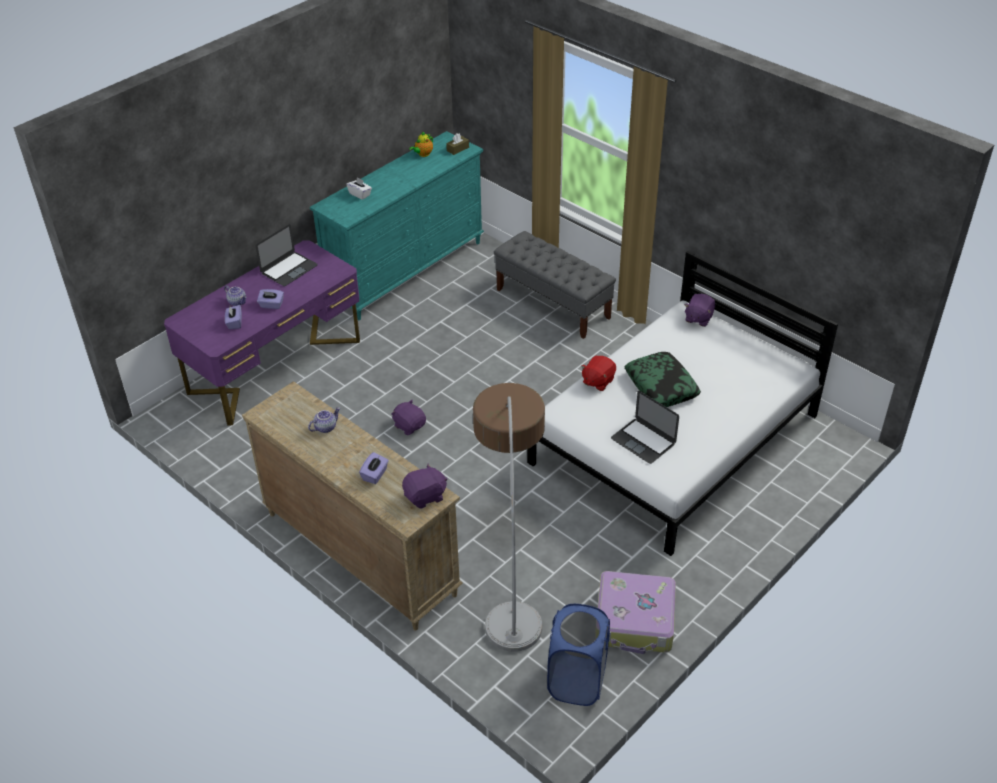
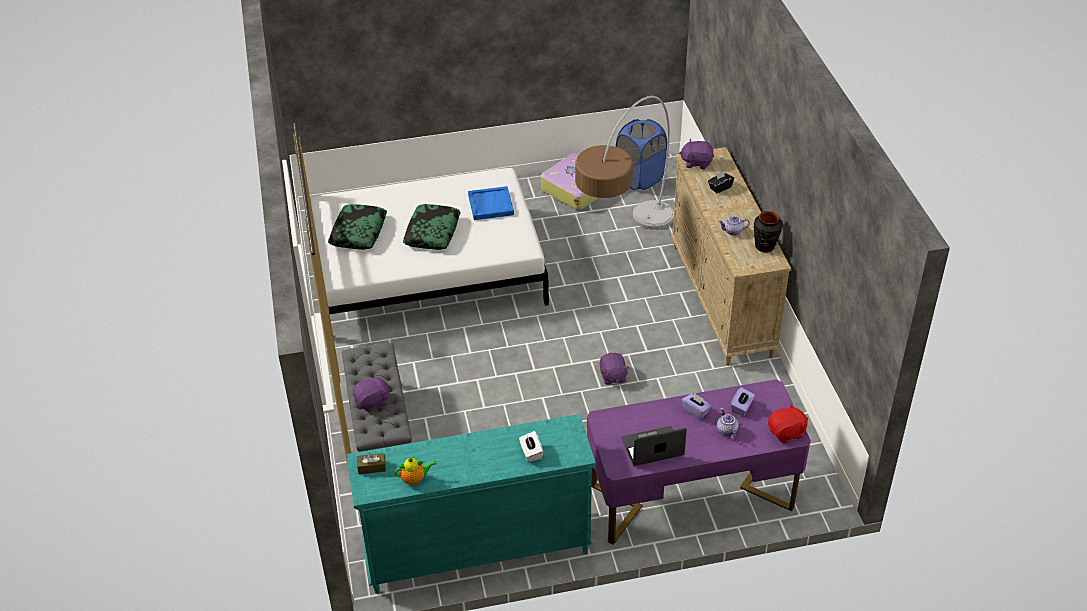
camera: 145 degrees left, 0 degrees up
purple tissue box [359,452,389,484] -> black tissue box [708,171,734,193]
red plush toy [581,356,616,391] -> red plush toy moved to [768,403,808,444]
laptop [611,391,679,464] -> blue tray [468,186,514,220]
purple plush toy [684,294,715,327] -> purple plush toy moved to [353,375,391,412]
none -> pillow [328,204,387,250]
none -> black vase [754,211,783,252]

